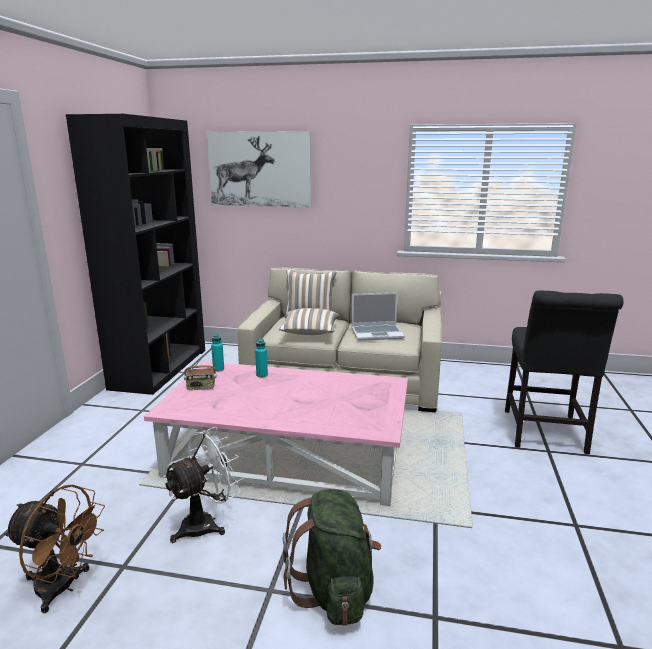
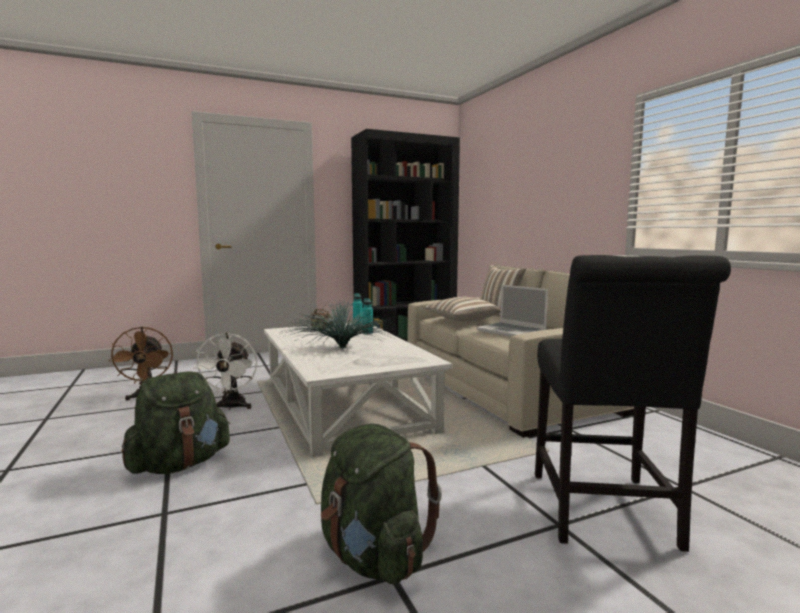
camera: 55 degrees right, 10 degrees down
pink coffee table [144,362,408,506] -> white coffee table [264,322,452,457]
white fan [163,427,244,543] -> white fan turned 75 degrees clockwise [193,333,257,410]
picture [207,131,311,207] -> none
black chair [505,291,624,455] -> black chair turned 60 degrees counterclockwise [535,255,731,552]
none -> potted plant [282,301,401,348]
none -> green backpack [321,424,442,584]

